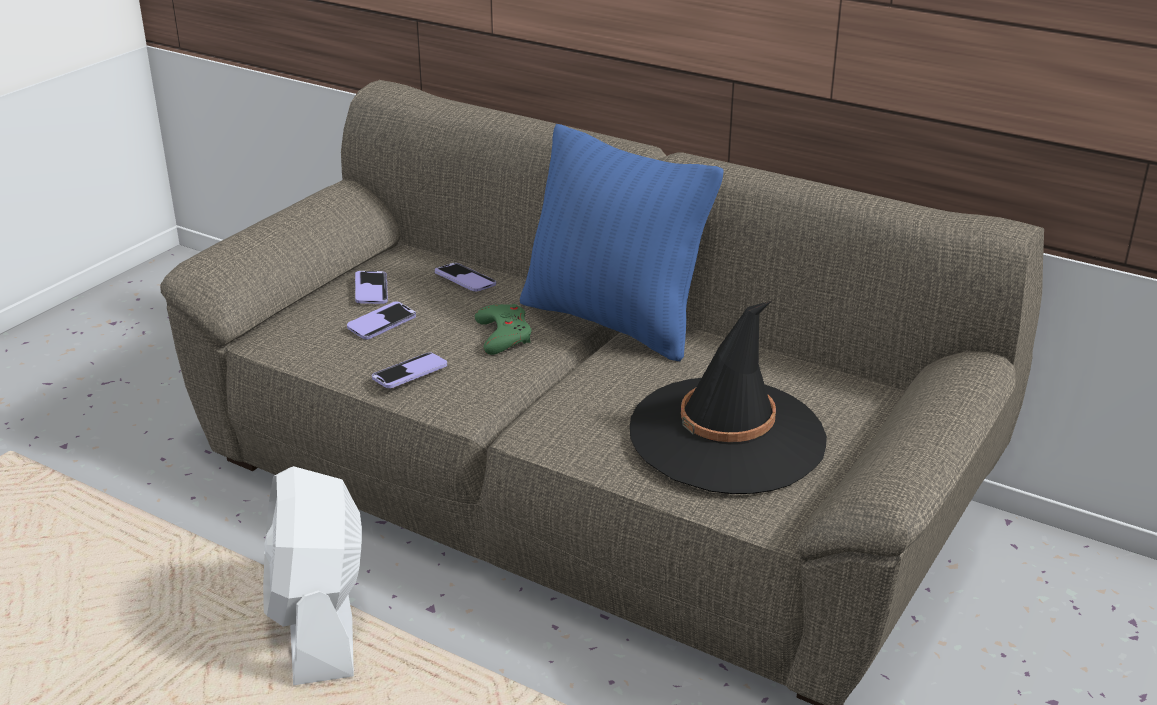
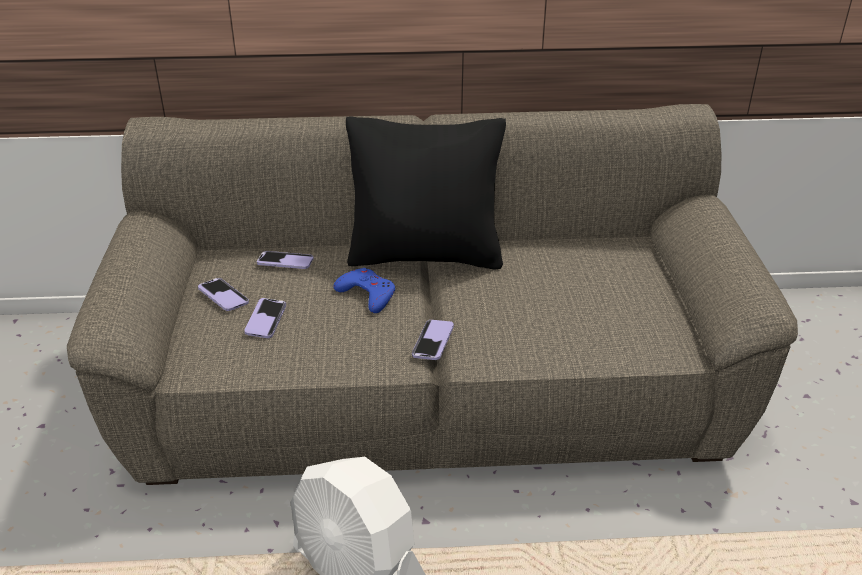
camera: 35 degrees left, 5 degrees up
phone [372,353,447,388] -> phone moved to [412,320,454,360]
green game controller [475,304,531,355] -> blue game controller [333,268,395,313]
blue pillow [520,124,724,361] -> black pillow [346,116,506,270]
black hat [630,301,827,494] -> none

